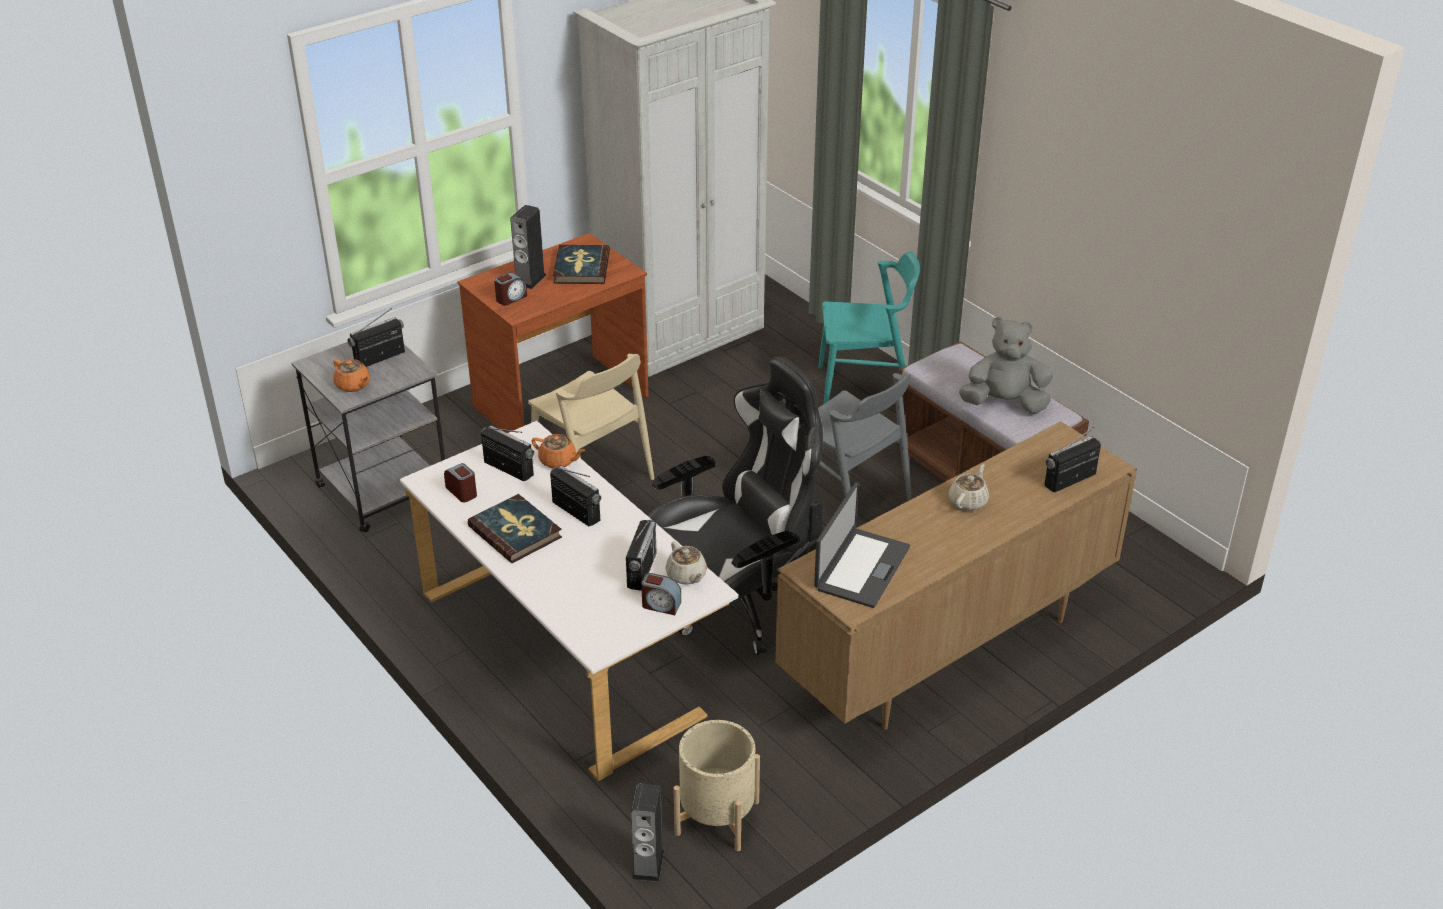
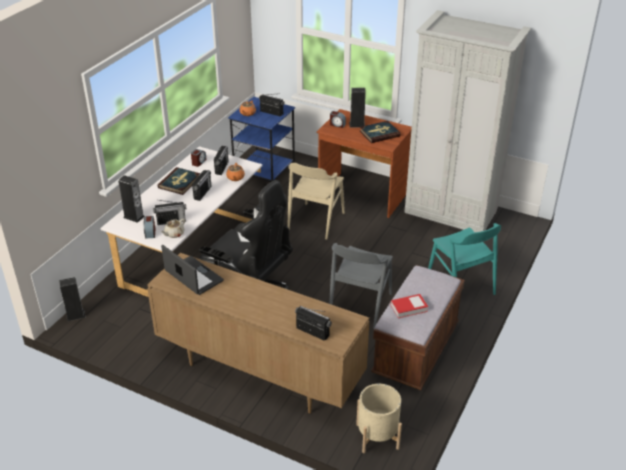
camera: 65 degrees right, 0 degrees up
grey cart [292,342,445,532] -> blue cart [228,97,295,182]
beige planter [673,720,760,851] -> beige planter moved to [356,384,402,453]
laptop [814,482,910,608] -> laptop turned 135 degrees counterclockwise [161,245,224,295]
beige teapot [948,464,989,511] -> none
grey plush toy [959,317,1053,413] -> book [391,294,428,318]
none -> speaker [118,175,145,223]

